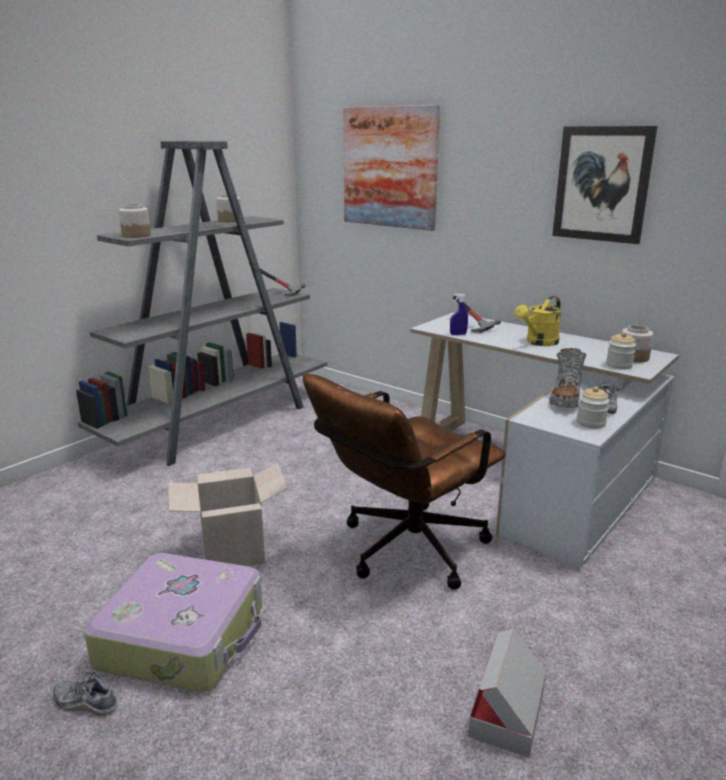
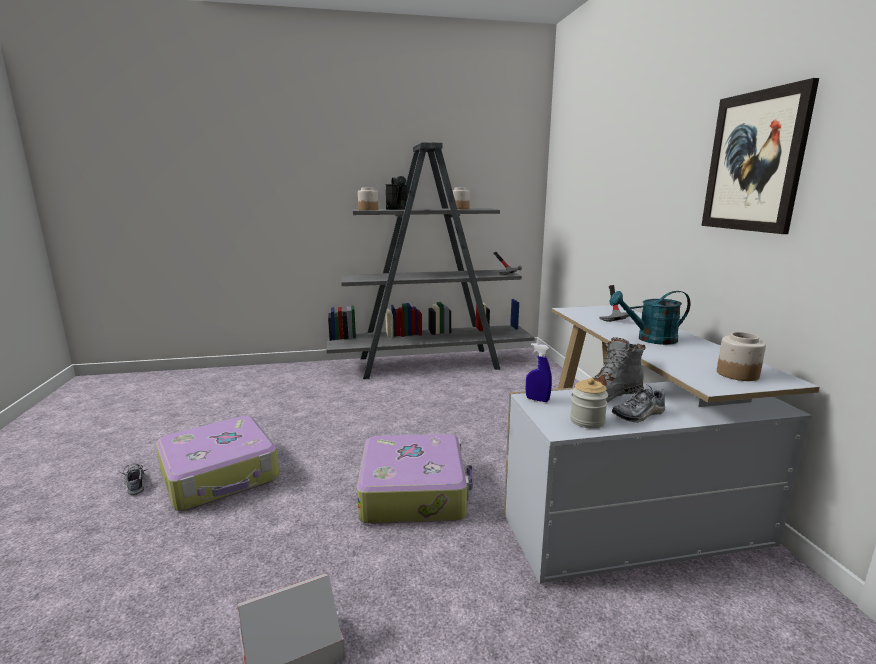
camera: 40 degrees right, 5 degrees down
cardboard box [168,463,287,566] -> none
brown office chair [303,374,505,590] -> suitcase [357,434,473,524]
picture [343,105,440,231] -> none
blue spray bottle [450,293,468,335] -> blue spray bottle moved to [526,343,552,402]
yellow watering can [515,296,562,346] -> turquoise watering can [610,291,690,345]
jar [606,332,636,369] -> none
none -> black watering can [385,176,407,210]

